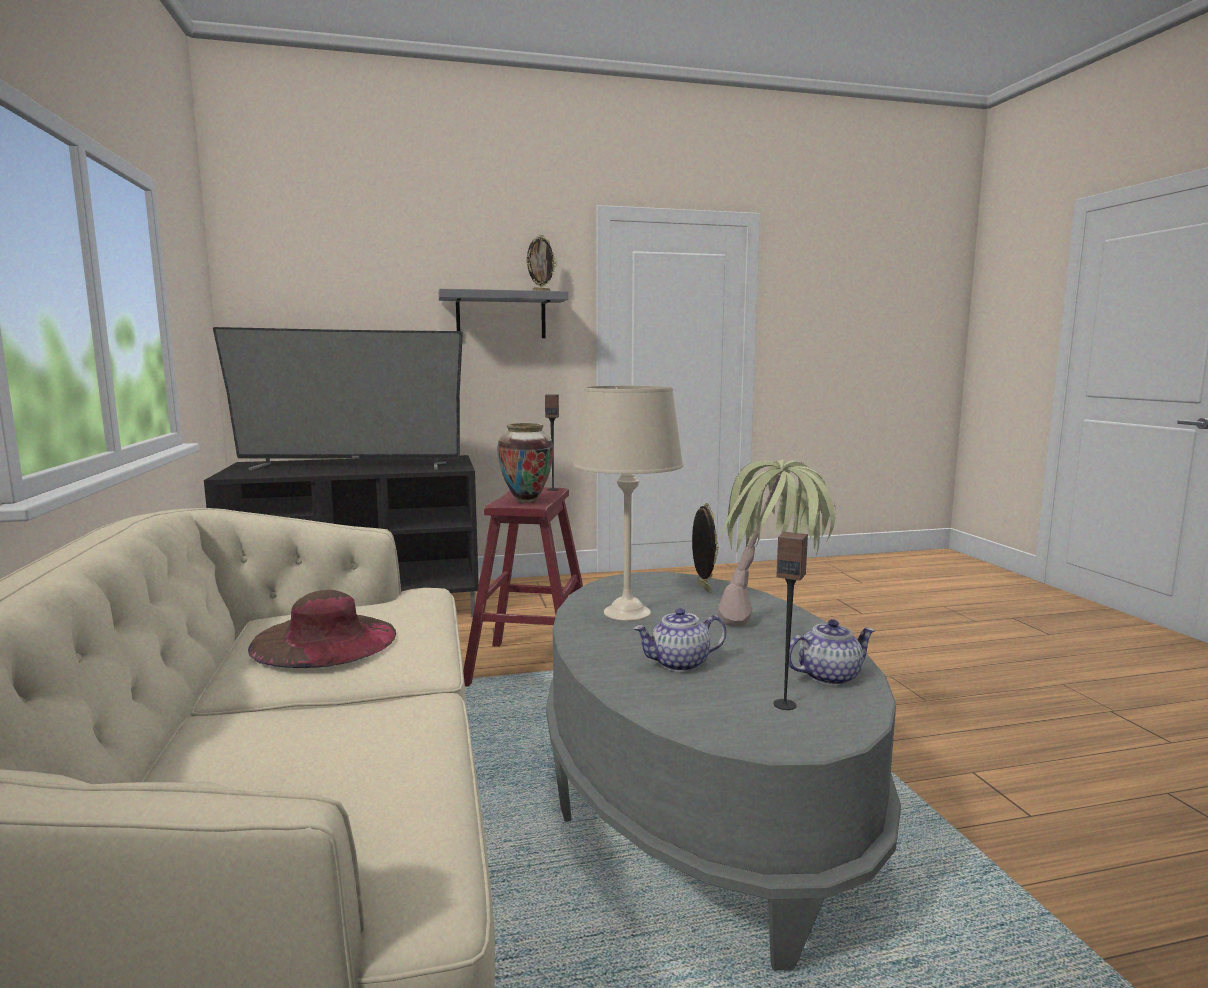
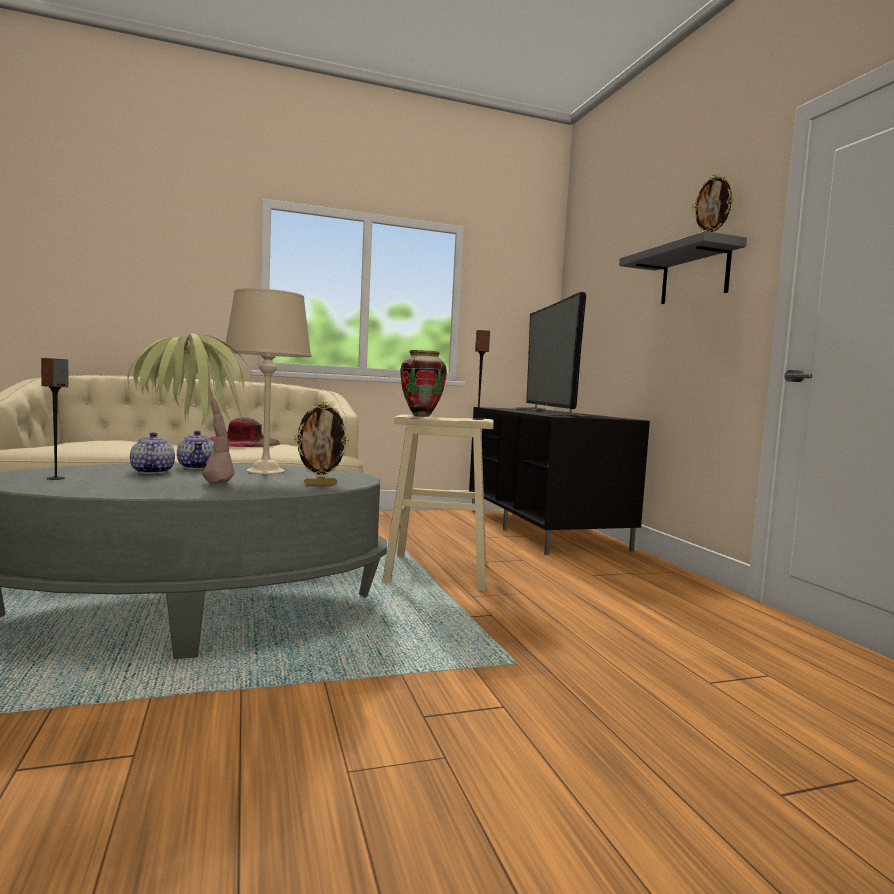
camera: 85 degrees right, 5 degrees down
red stool [463,487,583,687] -> beige stool [382,415,494,591]
teapot [789,619,876,686] -> teapot moved to [177,430,214,469]

